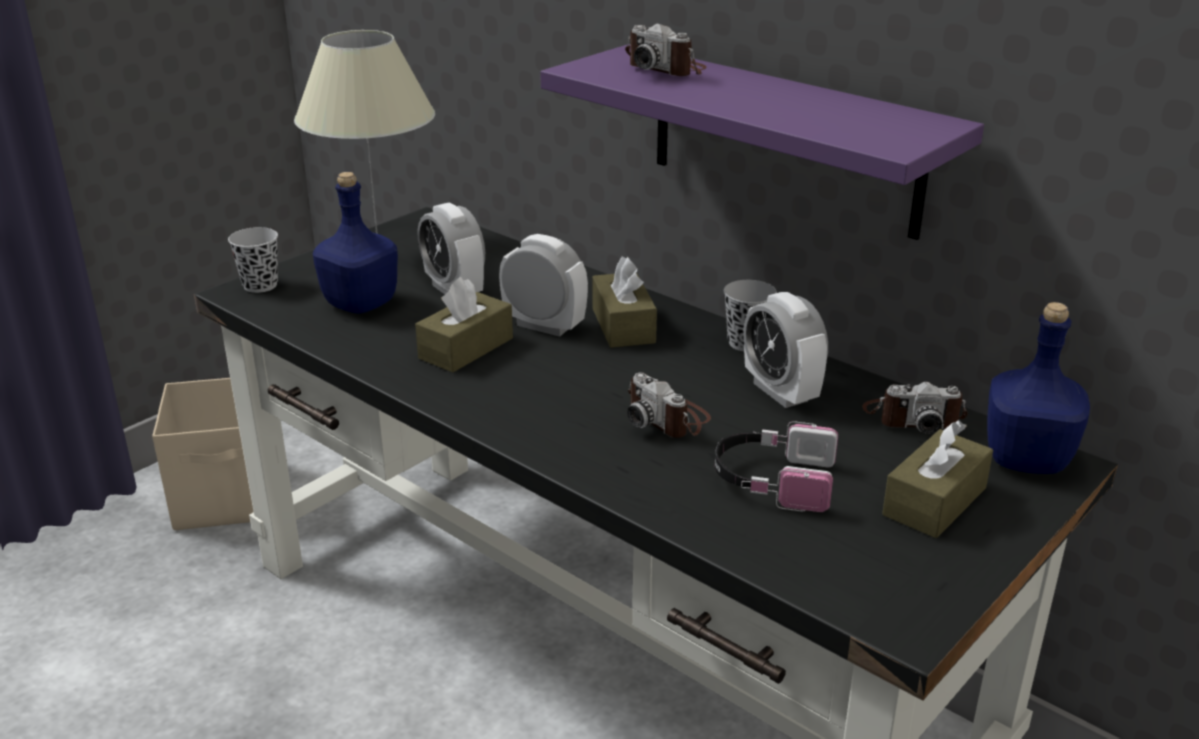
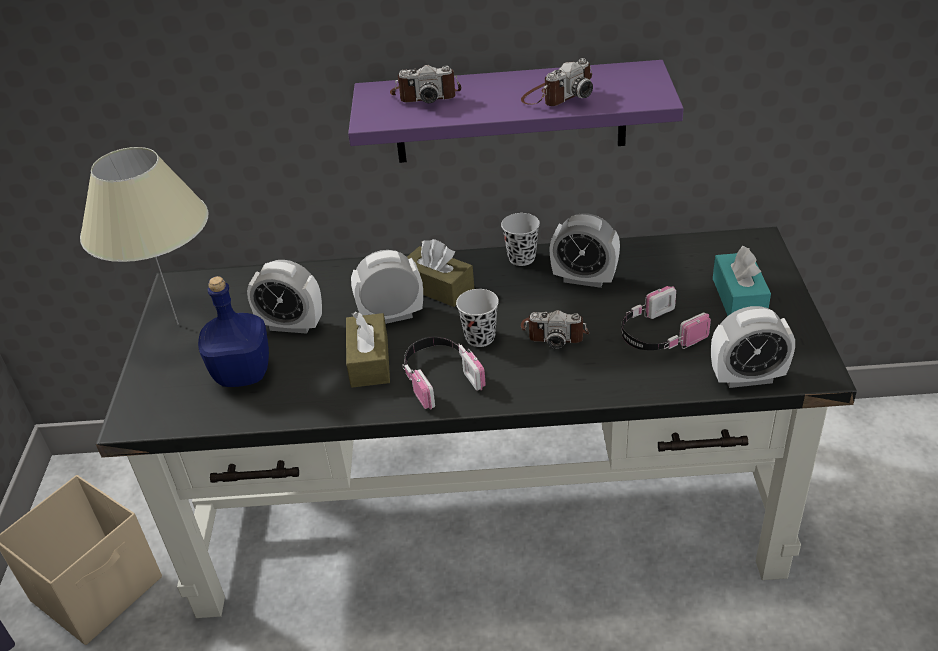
camera: 40 degrees left, 10 degrees up
black cup [228,227,278,293] -> black cup moved to [456,289,499,347]
camera [862,382,968,434] -> camera moved to [521,58,593,106]
brown tissue box [882,420,993,538] -> turquoise tissue box [713,246,771,316]
blue bottle [987,302,1090,474] -> none
none -> headphones [402,336,486,410]
none -> alarm clock [711,306,795,388]

